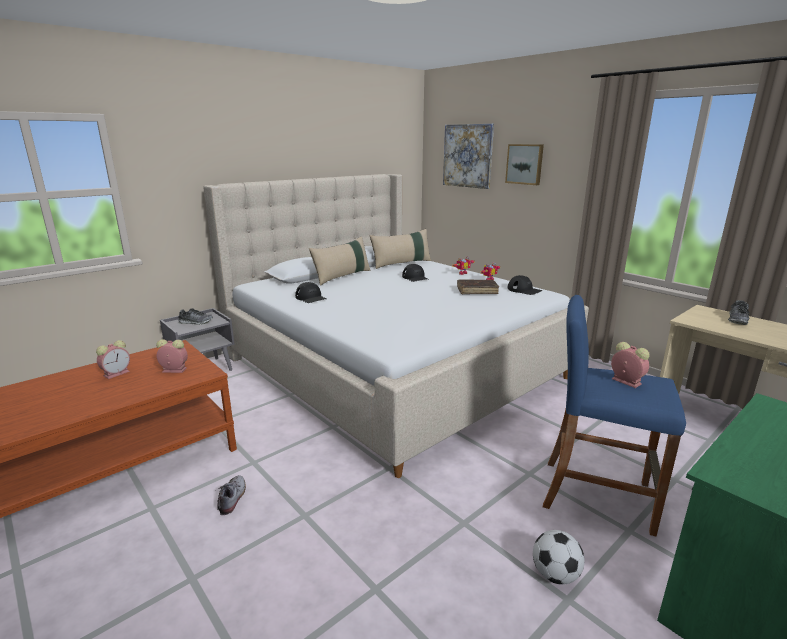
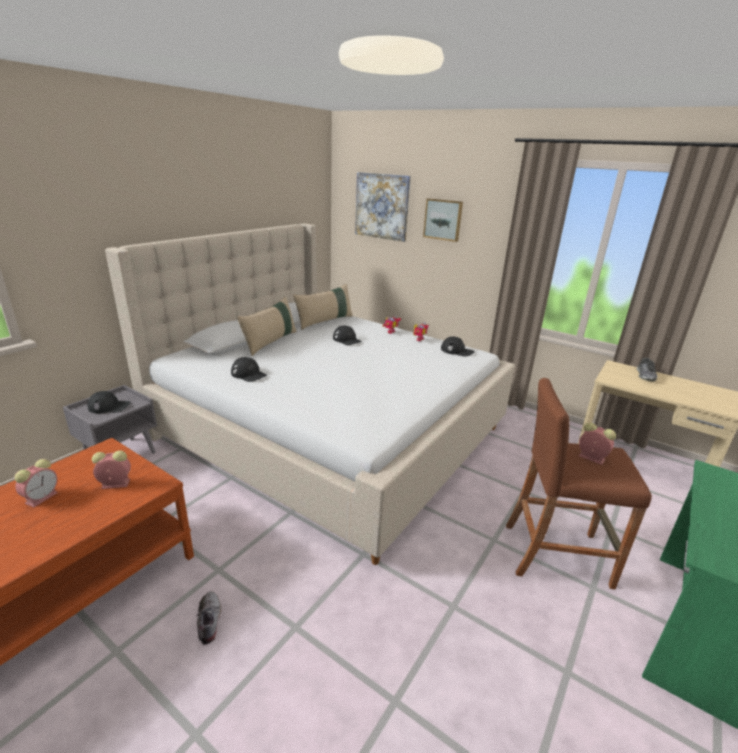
camera: 15 degrees left, 5 degrees up
shoe [178,308,213,325] -> black cap [87,391,131,413]
brown book [457,279,499,294] -> none
football [533,530,585,585] -> none
blue stool [543,295,686,536] -> brown stool [506,378,652,589]

